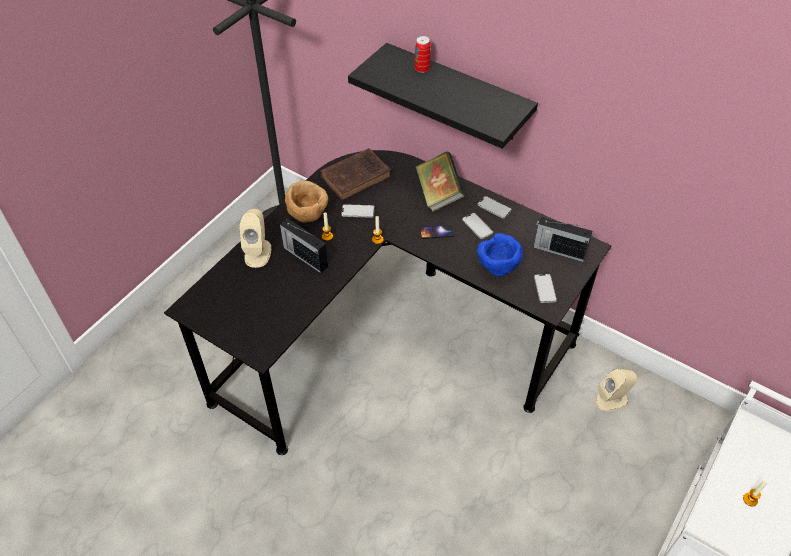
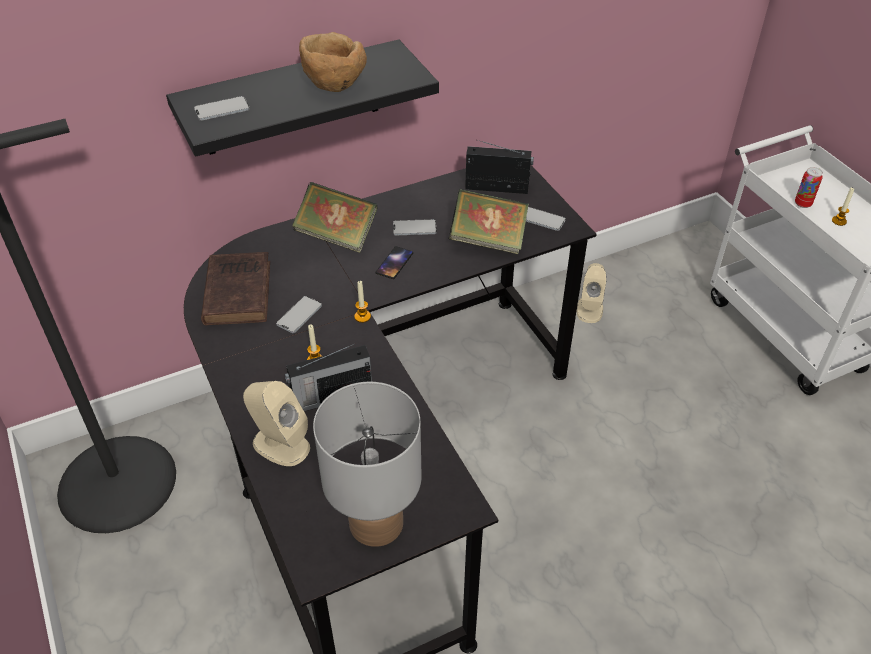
camera: 60 degrees left, 5 degrees down
brown bowl [285,180,328,223] -> brown bowl moved to [299,32,367,92]
can [415,36,431,73] -> can moved to [795,167,823,208]
phone [477,196,512,219] -> phone moved to [194,96,250,121]
blue bowl [477,233,523,277] -> book [449,189,529,254]
radio [533,217,592,262] -> radio turned 135 degrees counterclockwise [465,140,534,194]
none -> grey table lamp [313,382,422,547]

